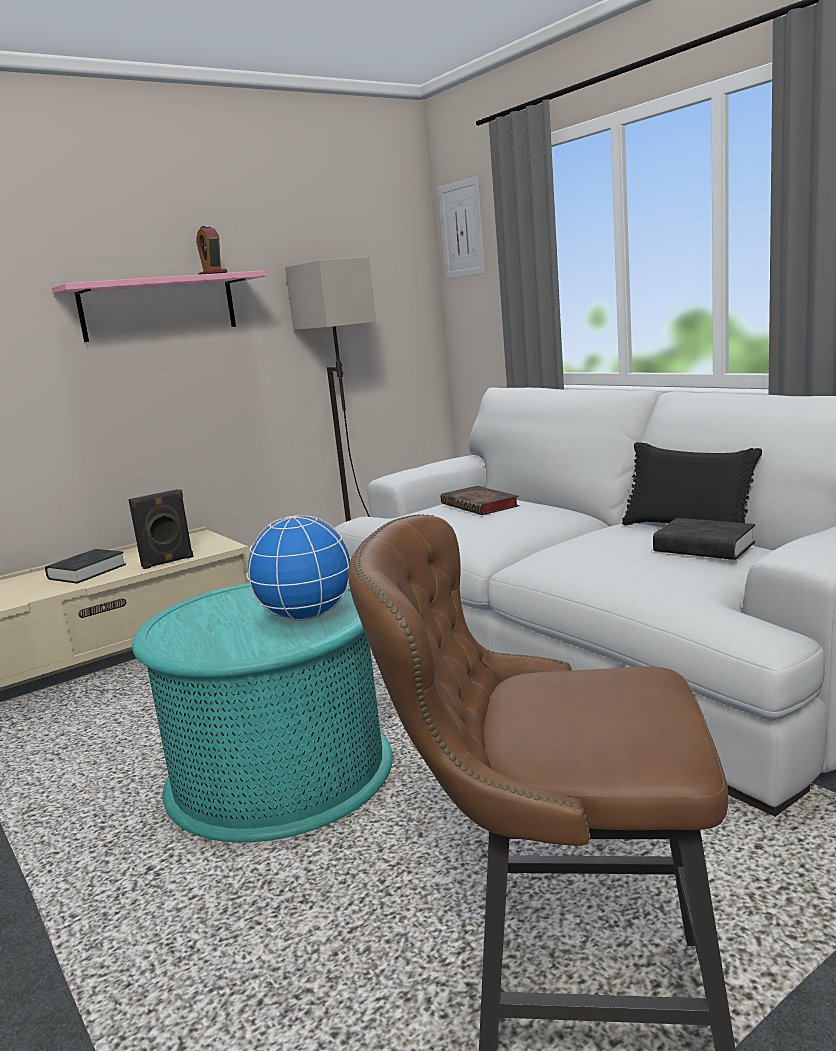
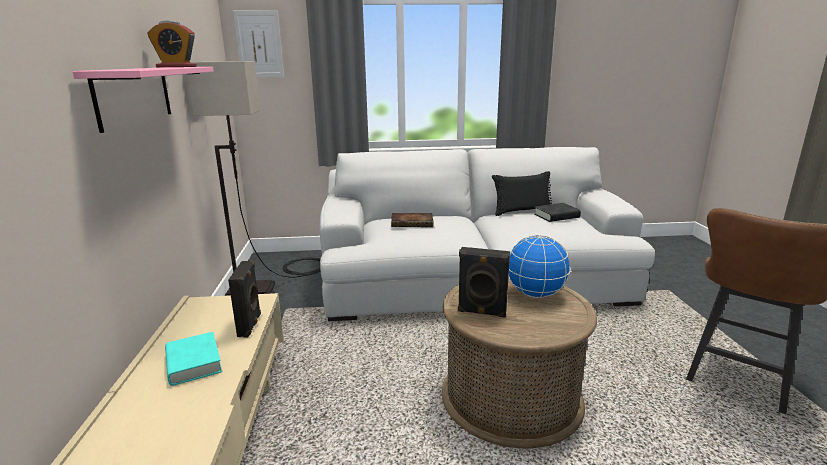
camera: 60 degrees left, 5 degrees up
black book [45,549,126,584] -> turquoise book [165,332,222,386]
turquoise coffee table [132,583,393,842] -> brown coffee table [442,278,597,448]
none -> black speaker [458,247,510,318]

